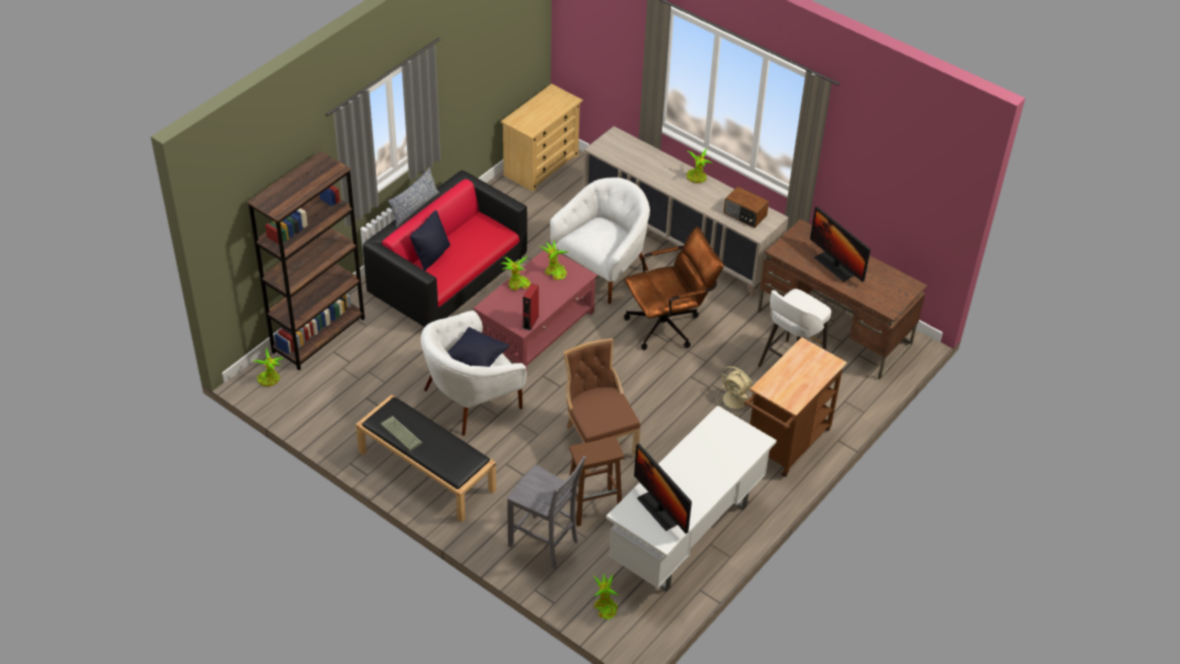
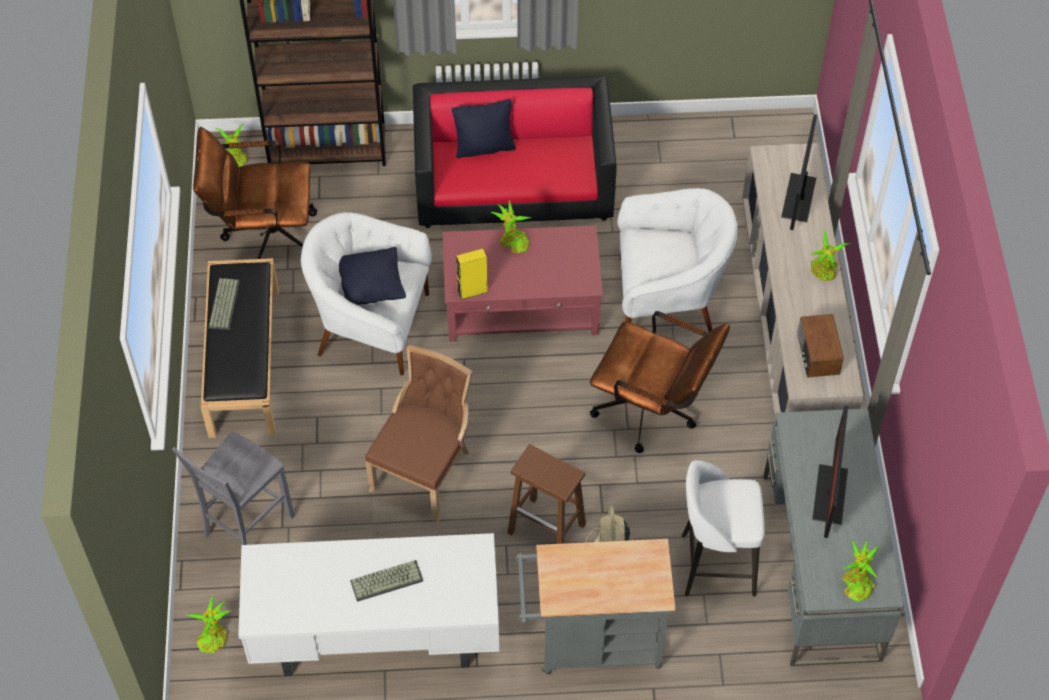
camera: 50 degrees right, 10 degrees up
pillow [388,167,440,228] -> none
beige dresser [501,84,583,192] -> none
grey chair [507,456,586,570] -> grey chair turned 45 degrees clockwise [172,432,295,545]
red speaker [523,283,539,331] -> yellow speaker [456,248,488,300]
potted plant [540,240,568,280] -> potted plant moved to [842,539,880,602]
brown stool [569,436,624,526] -> brown stool moved to [508,444,586,544]
monitor [634,443,692,534] -> monitor moved to [781,114,817,230]
brown cart [744,337,847,477] -> grey cart [516,539,676,675]
brown desk [758,219,927,380] -> grey desk [763,408,904,666]
none -> brown office chair [193,127,317,259]
none -> keyboard [350,560,423,602]

